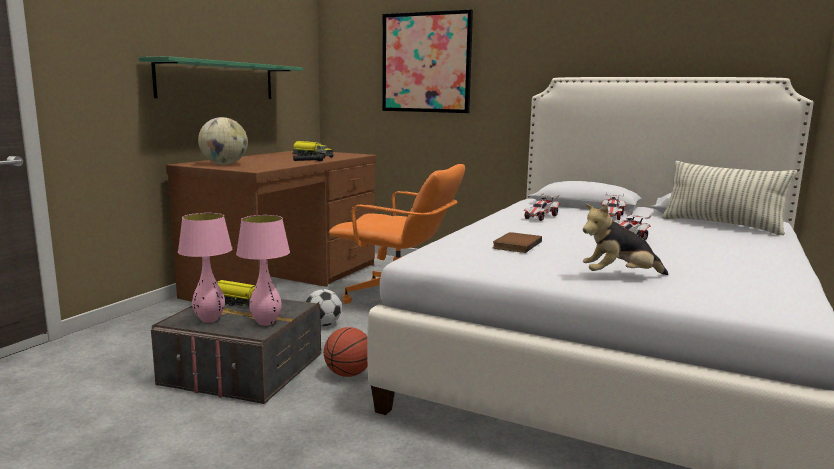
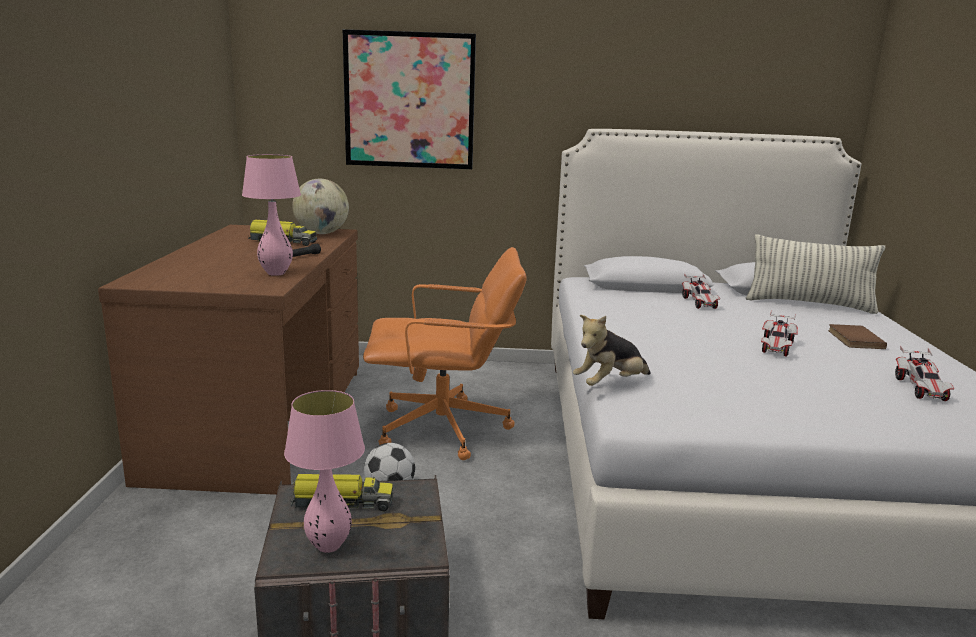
camera: 25 degrees left, 5 degrees up
green shelf [139,56,303,99] -> none
globe [198,117,248,165] -> globe moved to [292,179,349,234]
pink table lamp [236,215,290,326] -> pink table lamp moved to [242,154,301,276]
basketball [324,327,367,377] -> none
brown book [493,232,542,253] -> brown book moved to [828,324,887,349]
toy car [524,193,560,221] -> toy car moved to [895,346,954,401]
plush toy [583,204,668,275] -> plush toy moved to [573,315,651,386]

